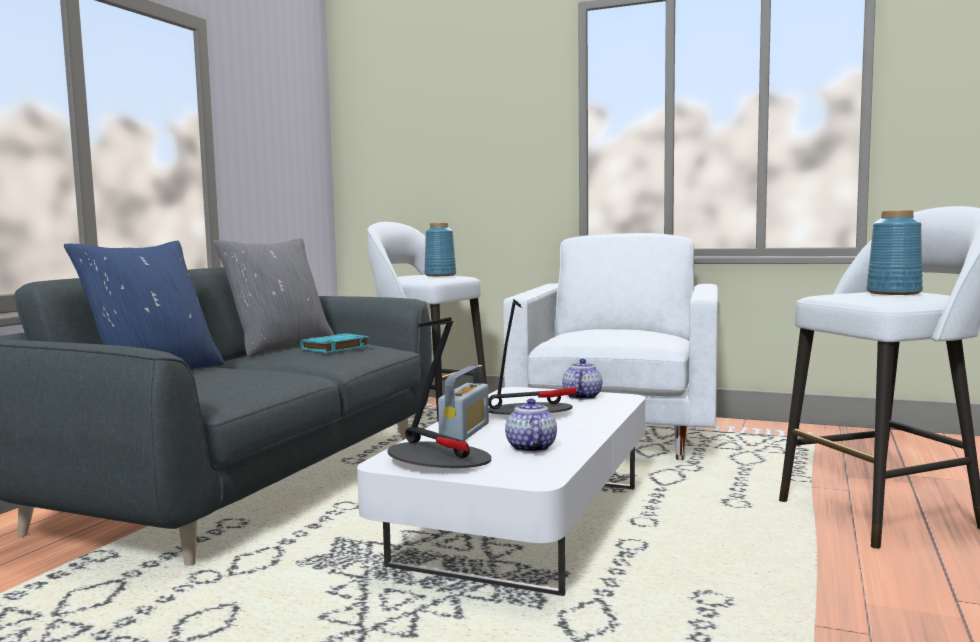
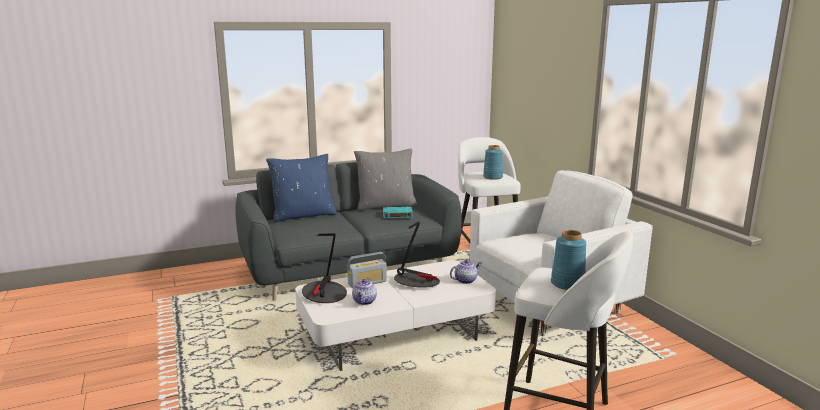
camera: 45 degrees right, 10 degrees up
teapot [505,399,557,453] -> teapot turned 150 degrees clockwise [352,277,377,305]

